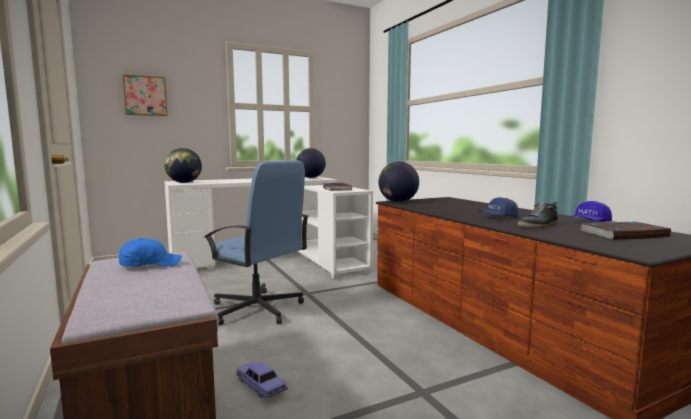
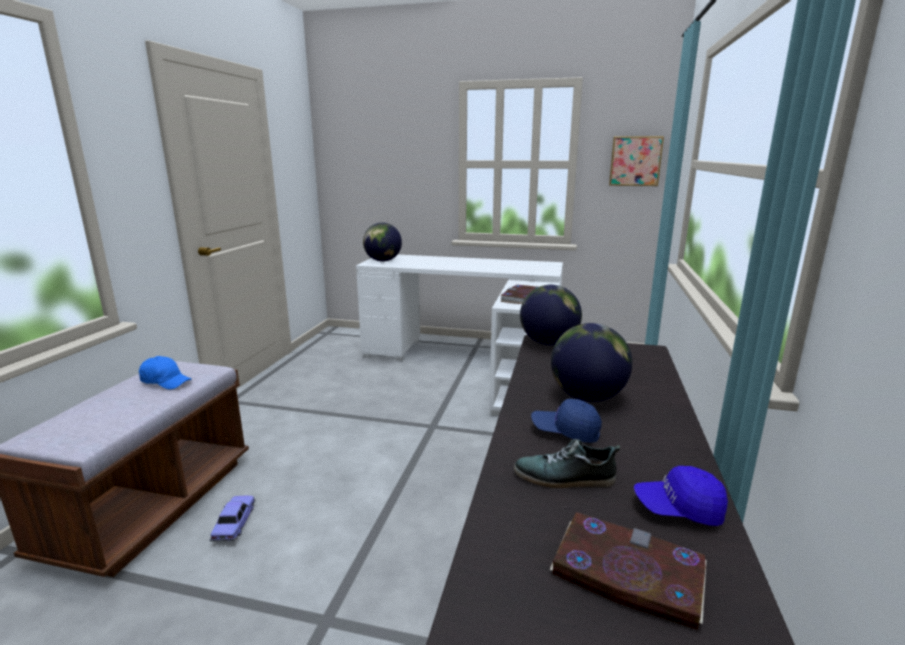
camera: 40 degrees right, 10 degrees up
picture [123,74,168,116] -> picture moved to [609,136,664,186]
blue office chair [204,160,308,325] -> none
globe [296,148,326,178] -> globe moved to [551,323,632,402]

